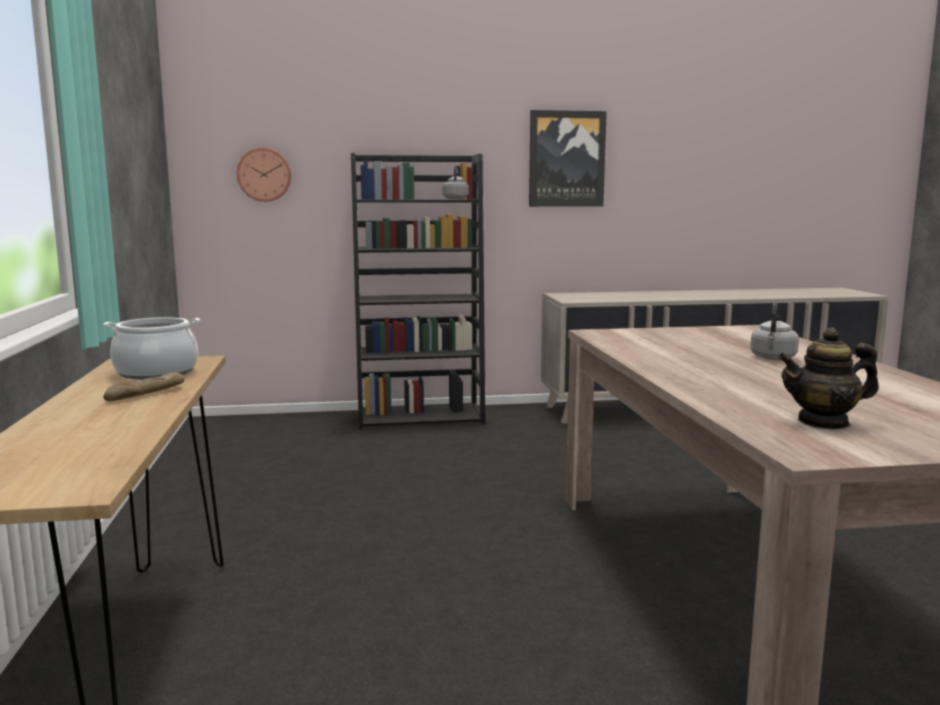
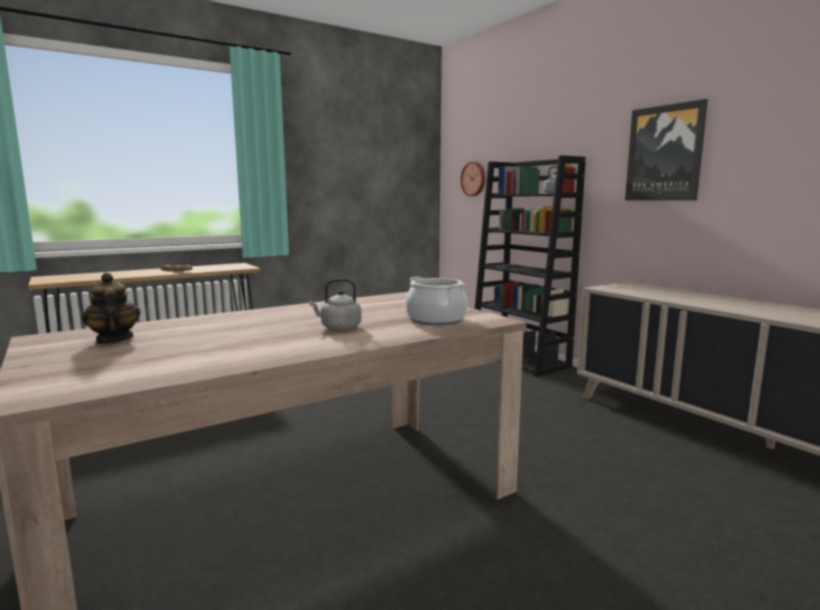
camera: 65 degrees right, 0 degrees up
cooking pot [103,317,200,380] -> cooking pot moved to [405,277,468,325]

